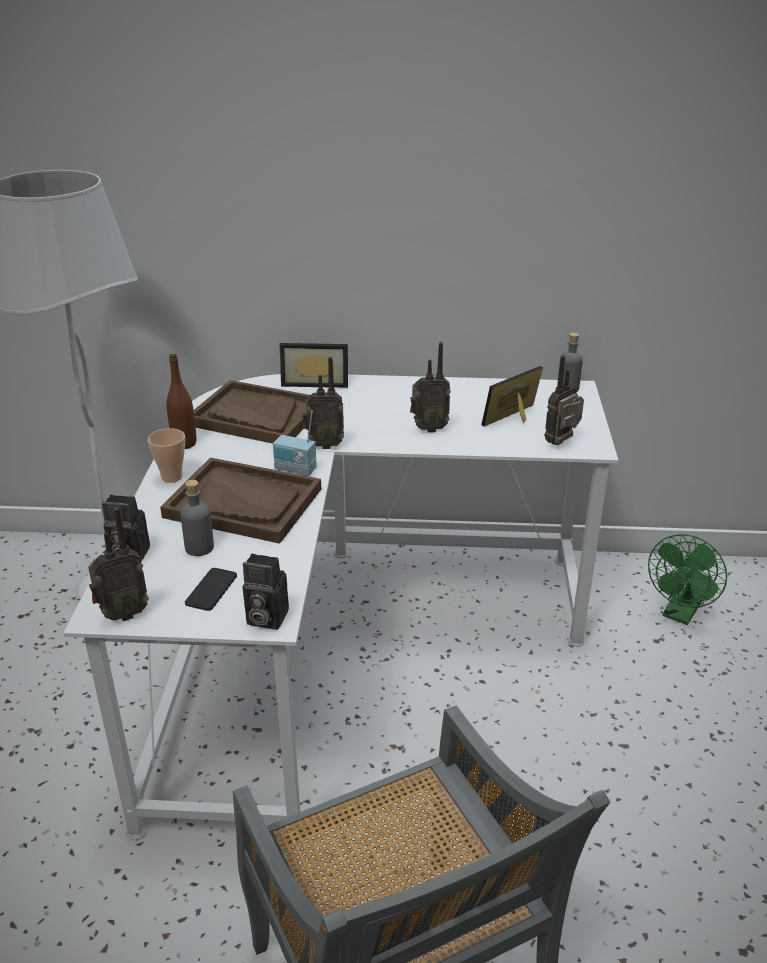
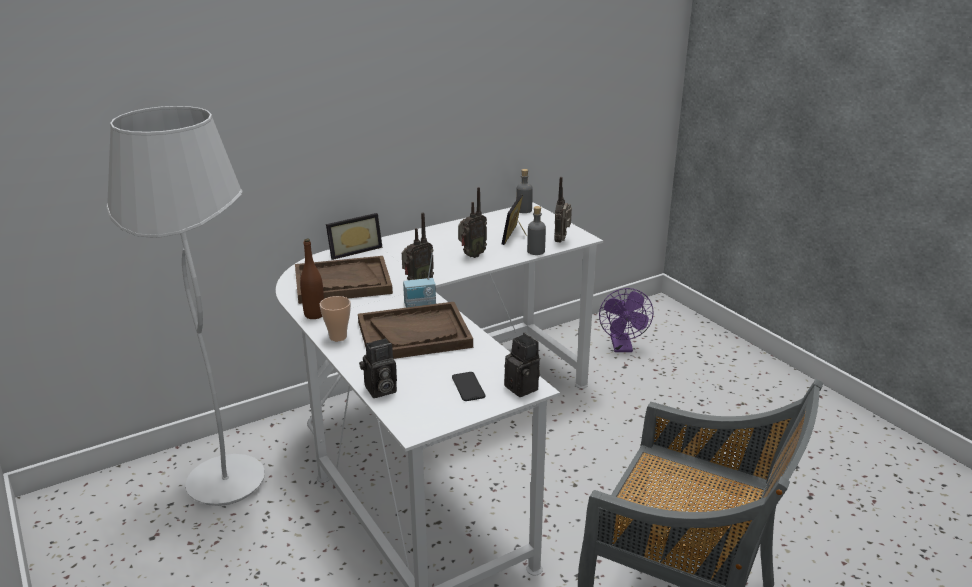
camera: 35 degrees left, 5 degrees down
radio [88,508,149,621] -> none
grey bottle [180,480,214,556] -> grey bottle moved to [527,206,546,255]
camera [242,553,289,630] -> camera turned 105 degrees counterclockwise [504,332,540,397]
green fan [648,534,727,625] -> purple fan [599,288,654,352]

